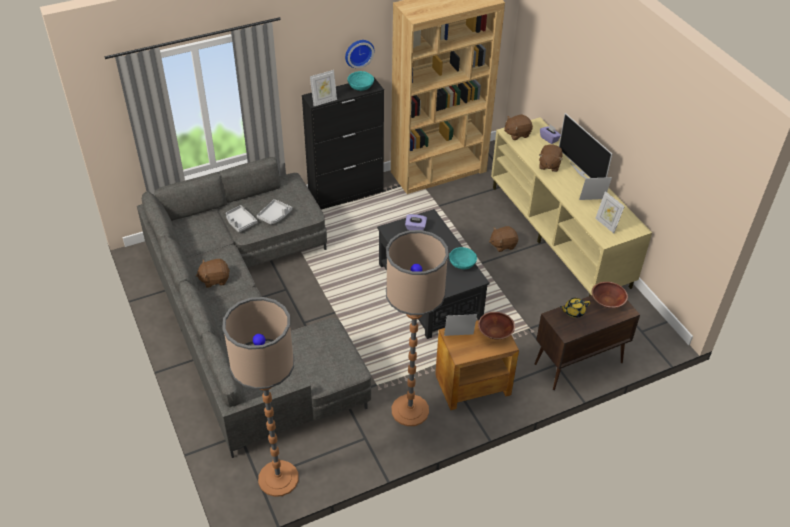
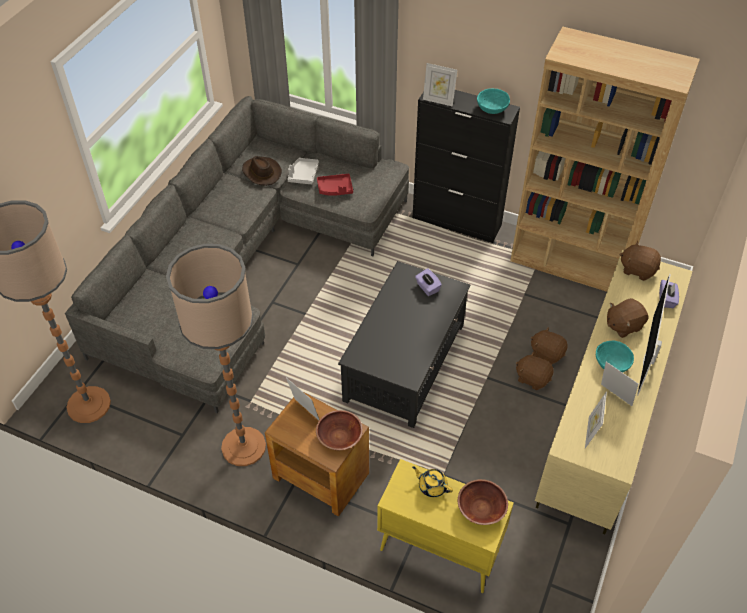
camera: 50 degrees right, 5 degrees up
brown plush toy [196,259,230,288] -> brown plush toy moved to [531,327,568,364]
grey tray [257,199,292,224] -> red tray [317,174,353,196]
wall clock [345,40,374,68] -> none
turquoise bowl [449,247,477,269] -> turquoise bowl moved to [596,341,634,373]
brown cabinet [535,295,640,390] -> yellow cabinet [377,459,514,593]
none -> brown hat [242,156,282,186]

